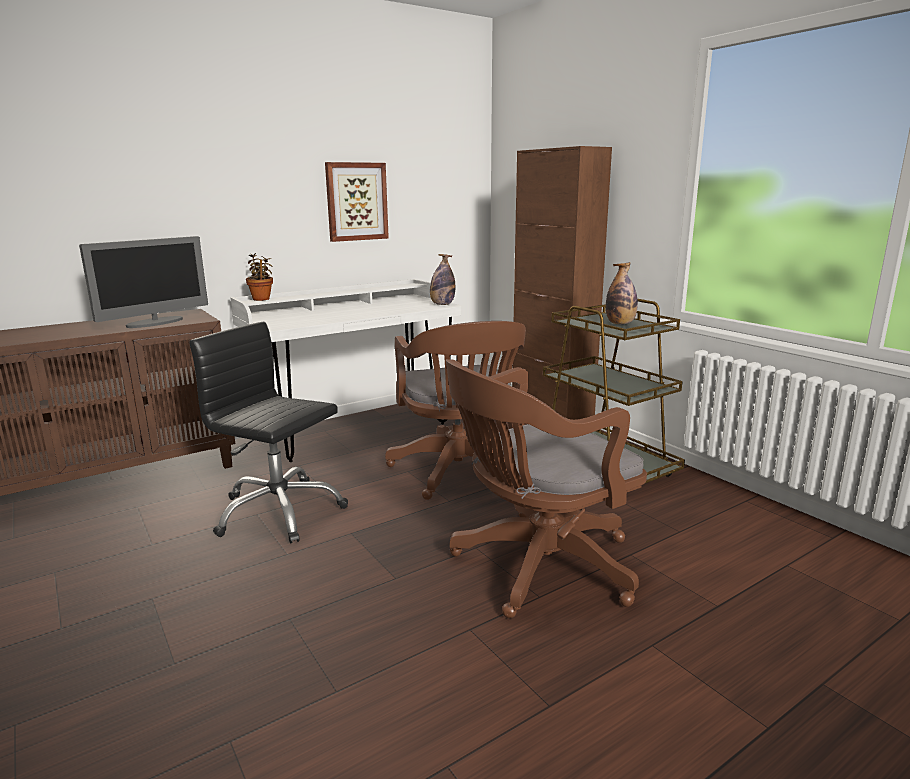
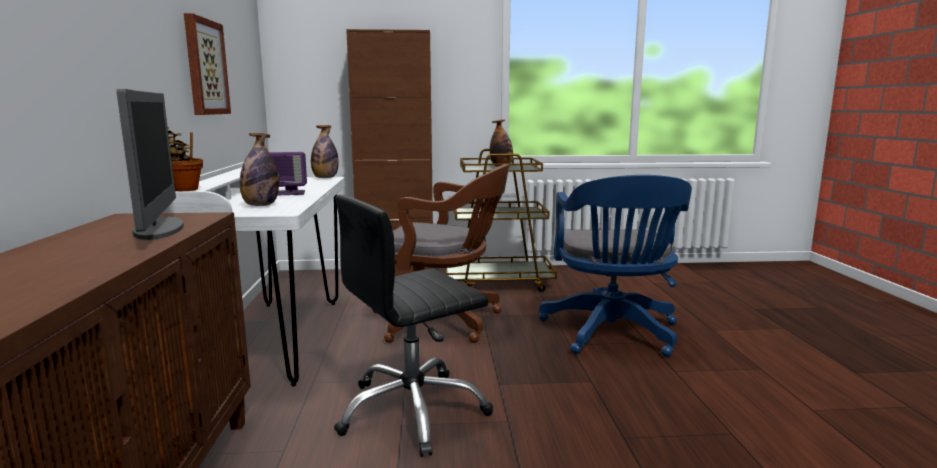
camera: 60 degrees left, 5 degrees down
brown office chair [446,359,647,618] -> blue office chair [539,175,692,357]
none -> bottle [240,133,279,206]
none -> purple speaker [269,152,307,195]

